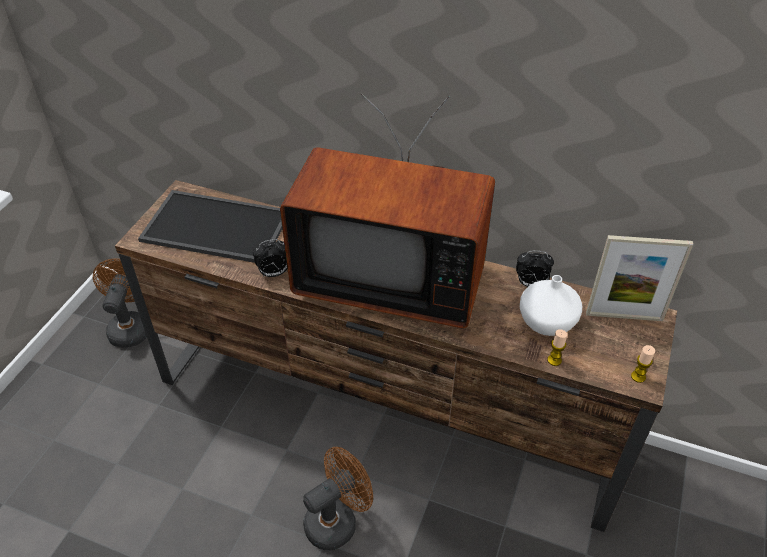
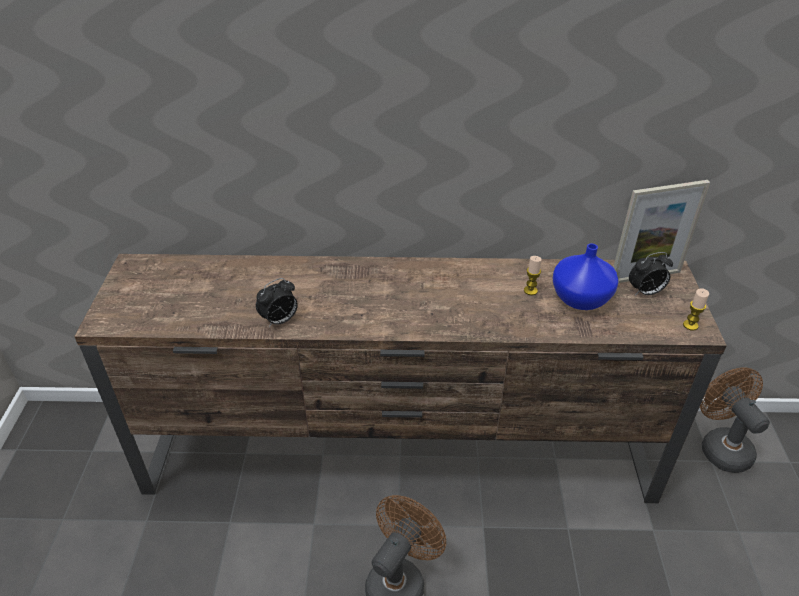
camera: 20 degrees left, 5 degrees down
brown fan [93,258,147,348] -> brown fan moved to [700,367,770,473]
tray [138,190,282,263] -> none
television [280,94,495,328] -> none
alarm clock [516,251,554,287] -> alarm clock moved to [629,252,673,296]
white vase [520,275,582,336] -> blue vase [553,243,619,310]
candle [547,329,567,366] -> candle moved to [524,256,542,295]

